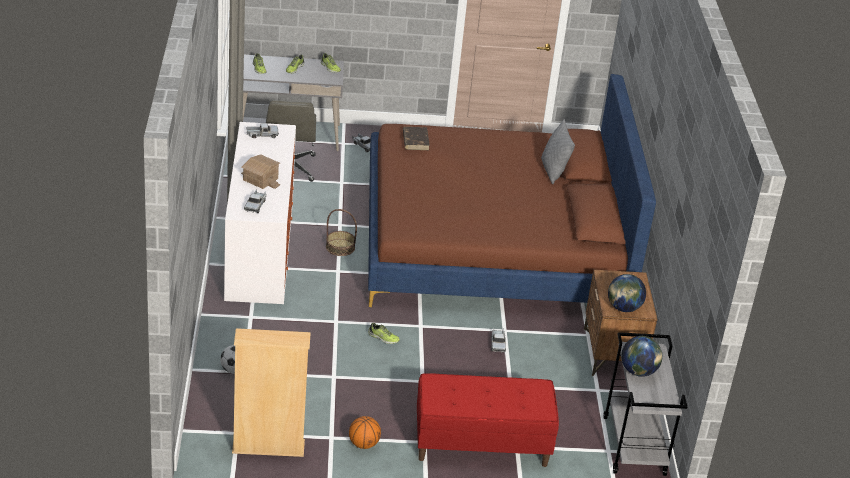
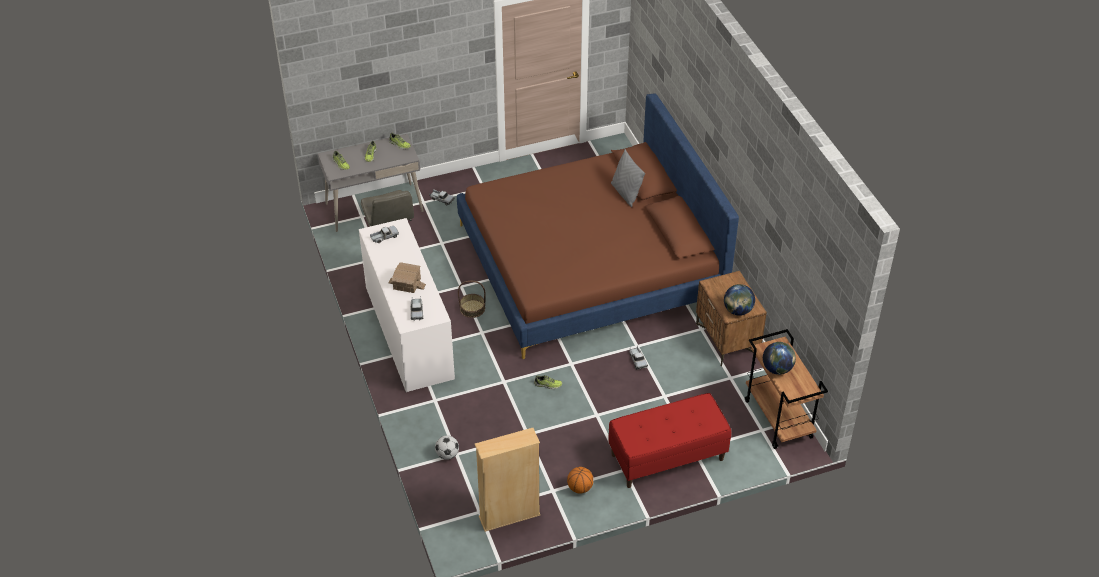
camera: 15 degrees left, 10 degrees up
brown book [403,127,430,150] -> none
grey cart [603,332,687,476] -> brown cart [745,329,828,449]

